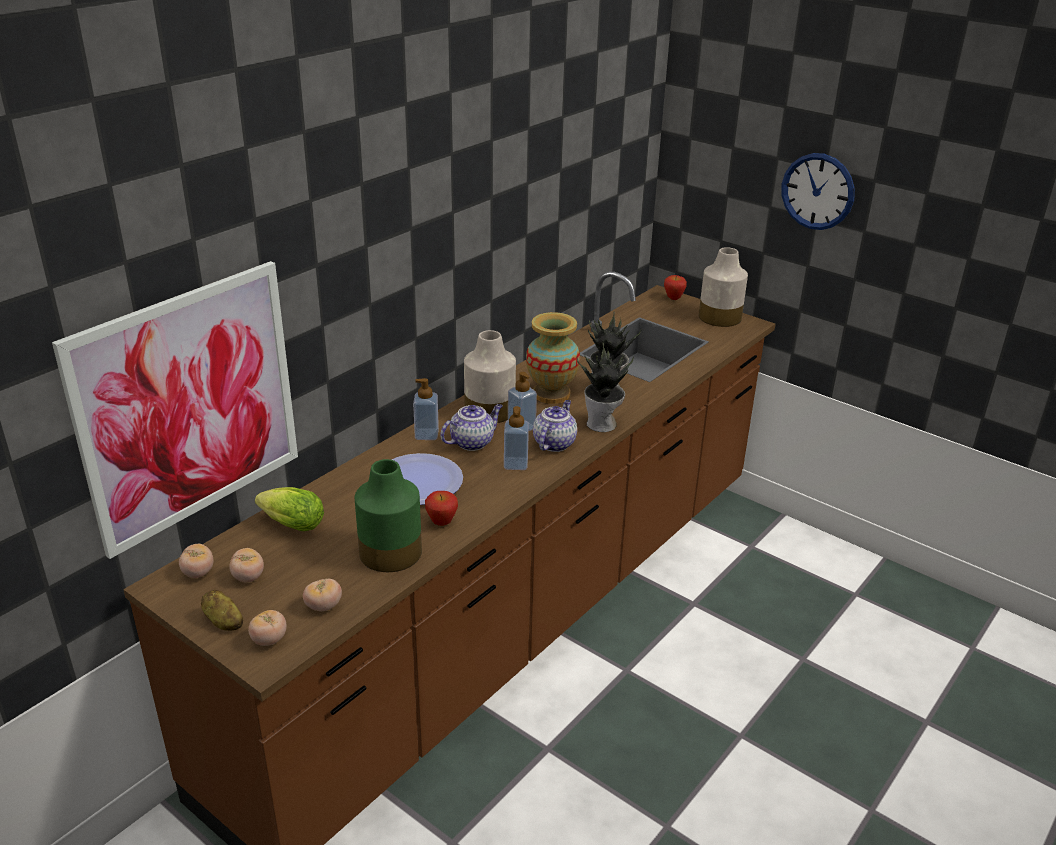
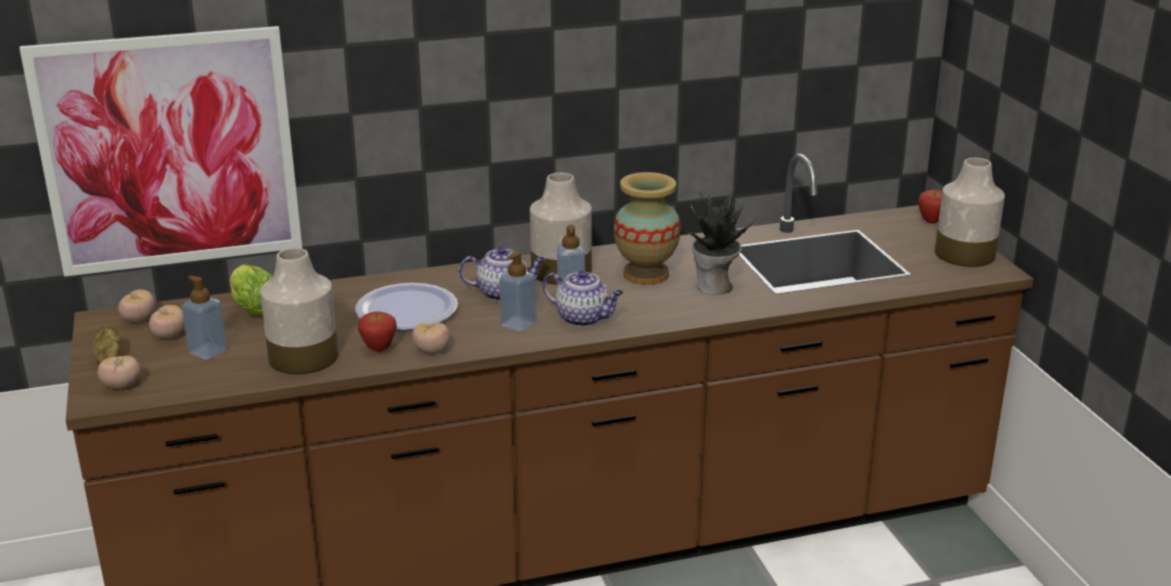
camera: 35 degrees right, 5 degrees down
tomato [303,579,342,611] -> tomato moved to [412,323,450,353]
green vase [355,459,422,572] -> beige vase [260,248,338,374]
soap dispenser [413,378,439,440] -> soap dispenser moved to [182,275,227,360]
teapot [533,400,577,452] -> teapot turned 60 degrees clockwise [543,270,623,327]
potted plant [576,343,634,432] -> none
wall clock [782,153,855,230] -> none

